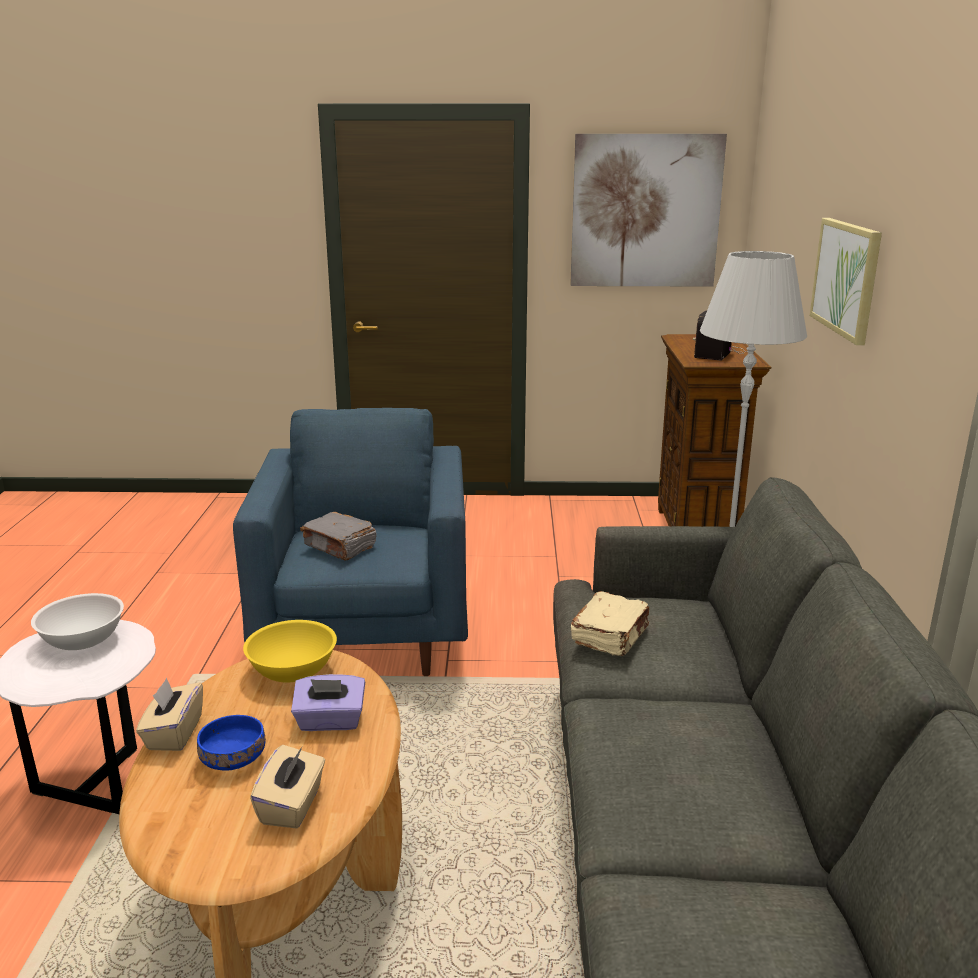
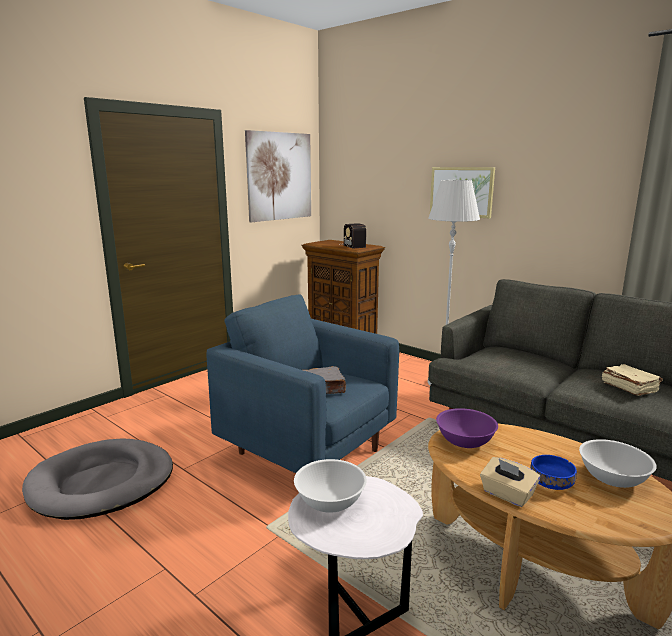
camera: 50 degrees left, 5 degrees down
yellow bowl [243,620,337,683] -> purple bowl [436,408,498,448]
beige tissue box [250,745,325,828] -> white bowl [579,439,657,488]
purple tissue box [291,674,365,731] -> none
beige book [571,591,649,656] -> beige book moved to [602,364,663,396]
none -> grey dog bed [22,438,173,520]

